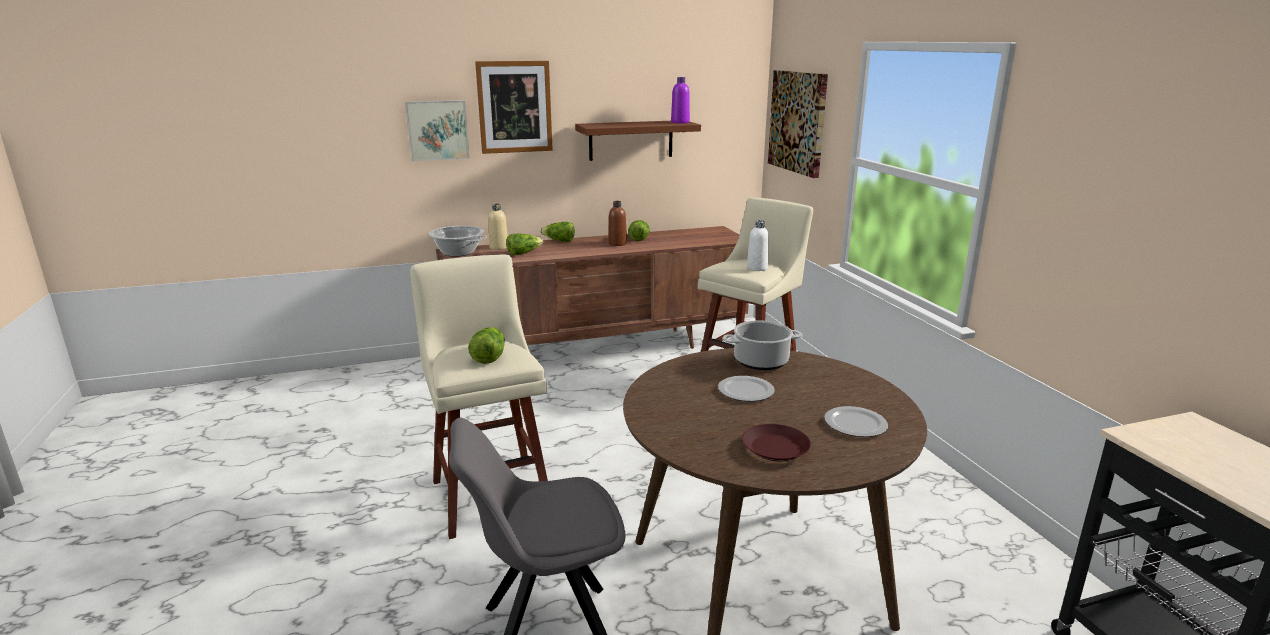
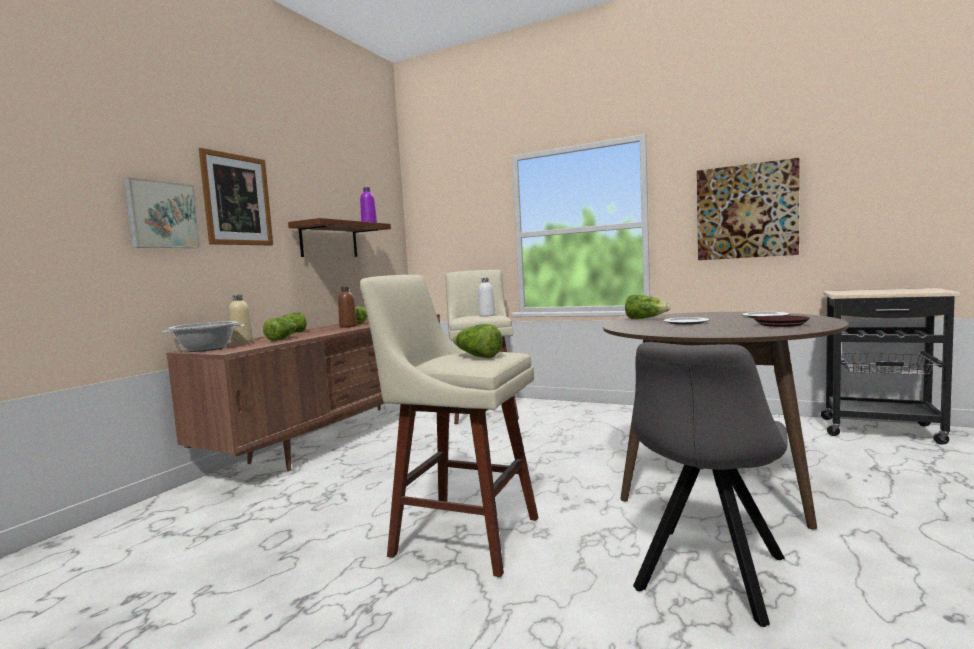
camera: 45 degrees left, 15 degrees down
cooking pot [723,320,803,370] -> lettuce [625,295,670,319]
picture [768,70,828,178] -> picture moved to [697,158,800,260]

